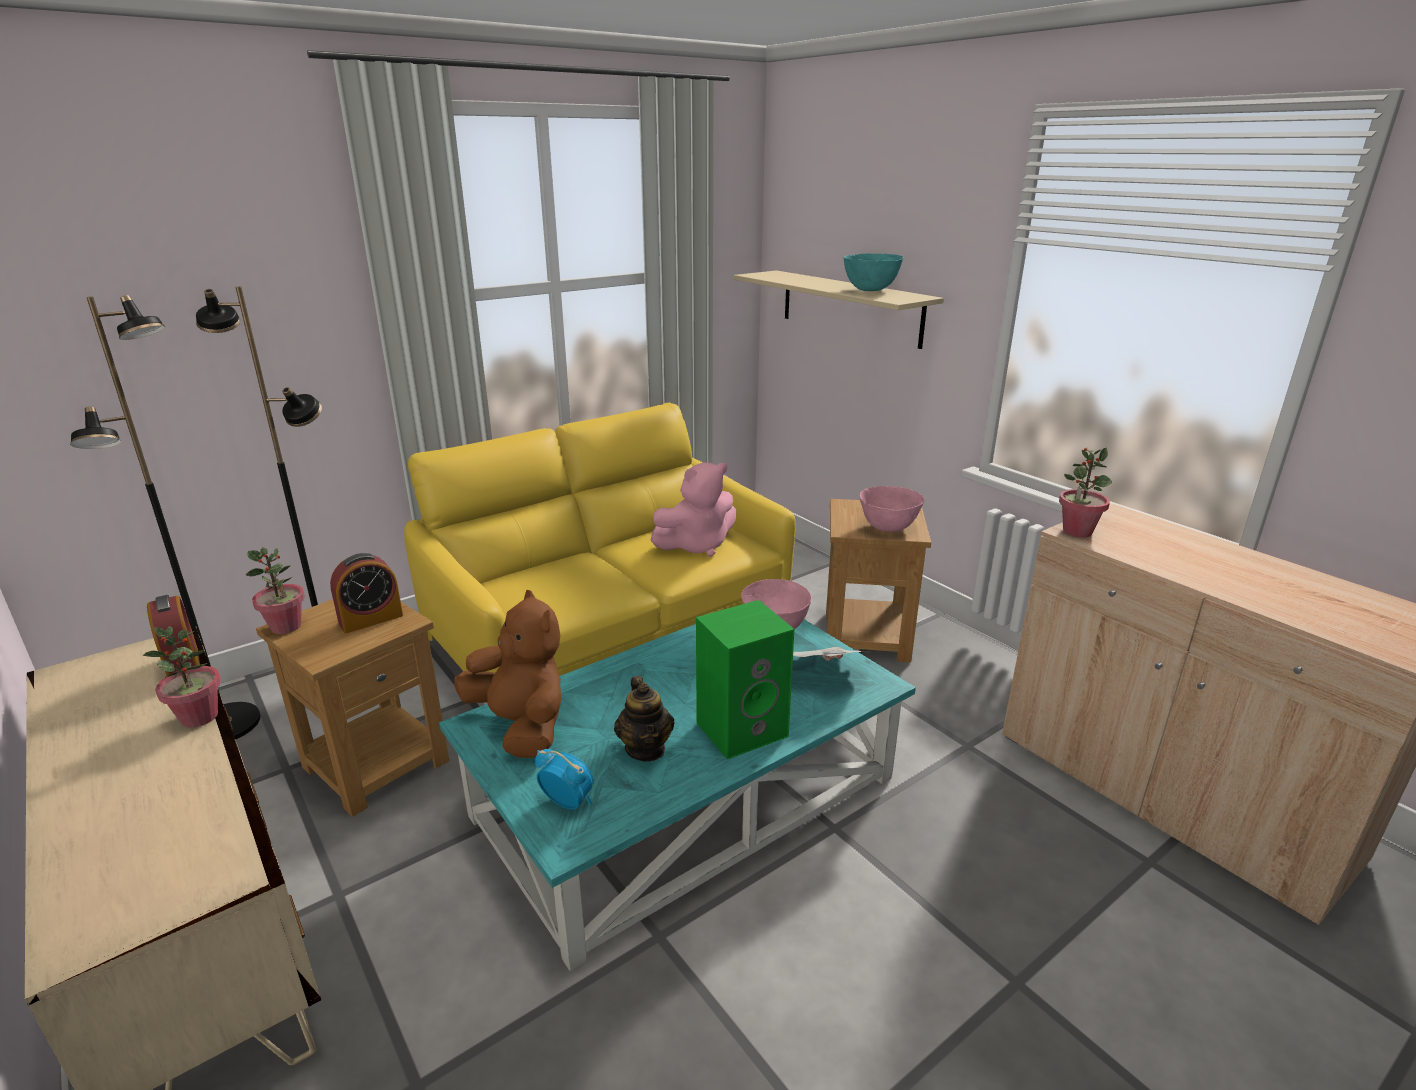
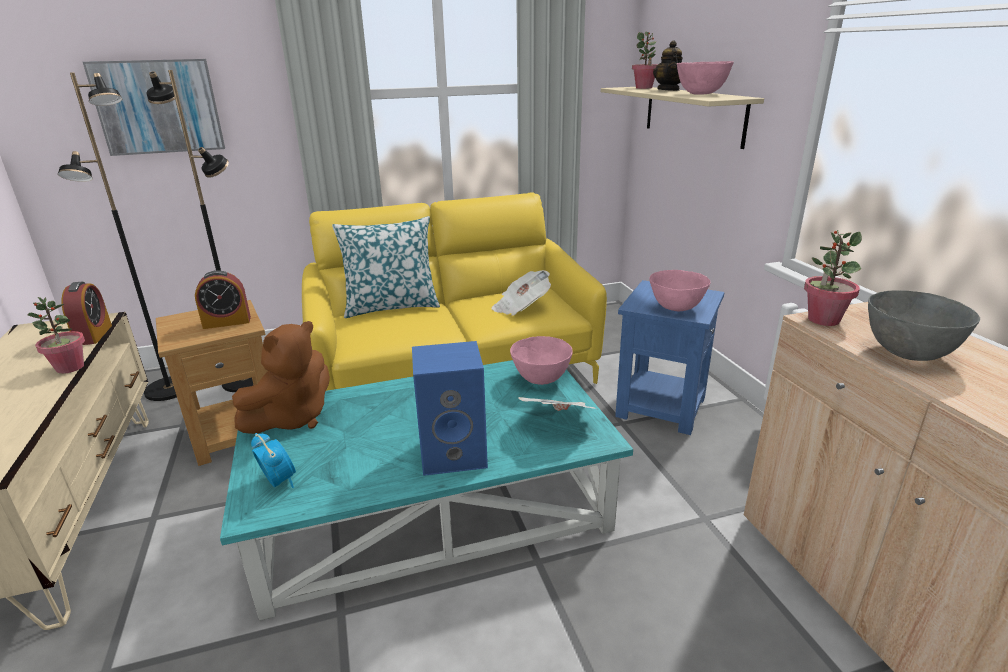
camera: 20 degrees right, 0 degrees up
potted plant [245,547,305,634] -> potted plant moved to [632,32,658,89]
brown plush toy [454,590,561,758] -> brown plush toy turned 60 degrees clockwise [232,321,330,434]
teapot [614,676,675,762] -> teapot moved to [653,41,683,91]
pink plush toy [650,462,736,557] -> newspaper [491,270,551,315]
green speaker [696,600,794,759] -> blue speaker [412,341,488,476]
brown side table [826,499,931,662] -> blue side table [615,280,724,435]
turquoise bowl [844,253,903,291] -> pink bowl [677,61,734,95]
none -> picture [83,59,225,156]
none -> pillow [332,216,440,318]
none -> grey bowl [868,290,980,361]

